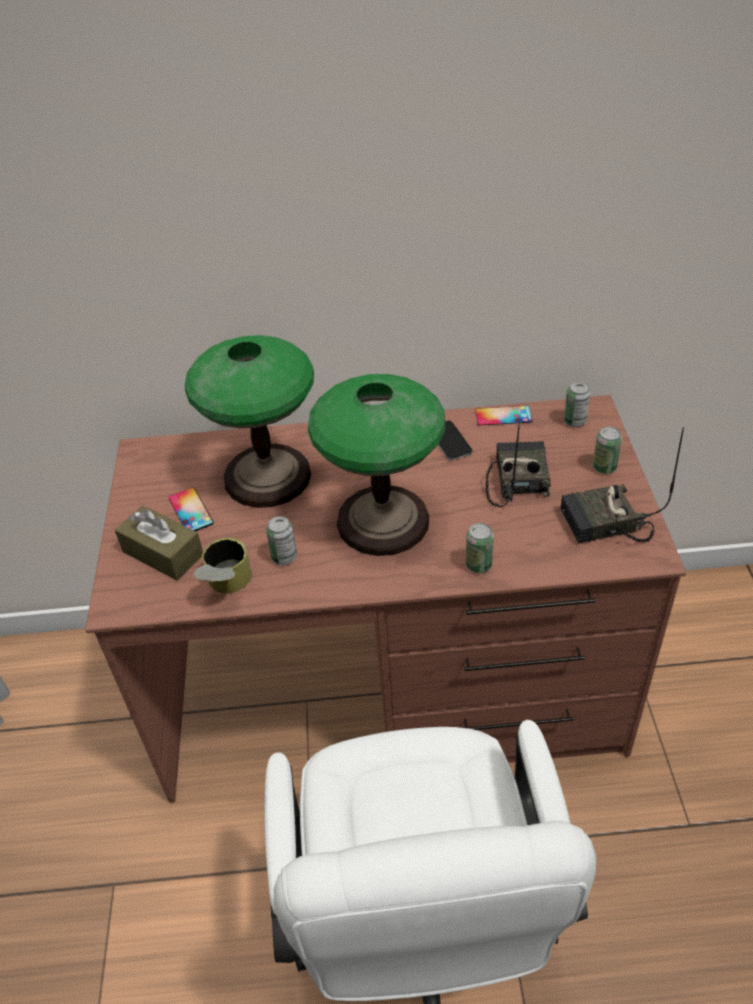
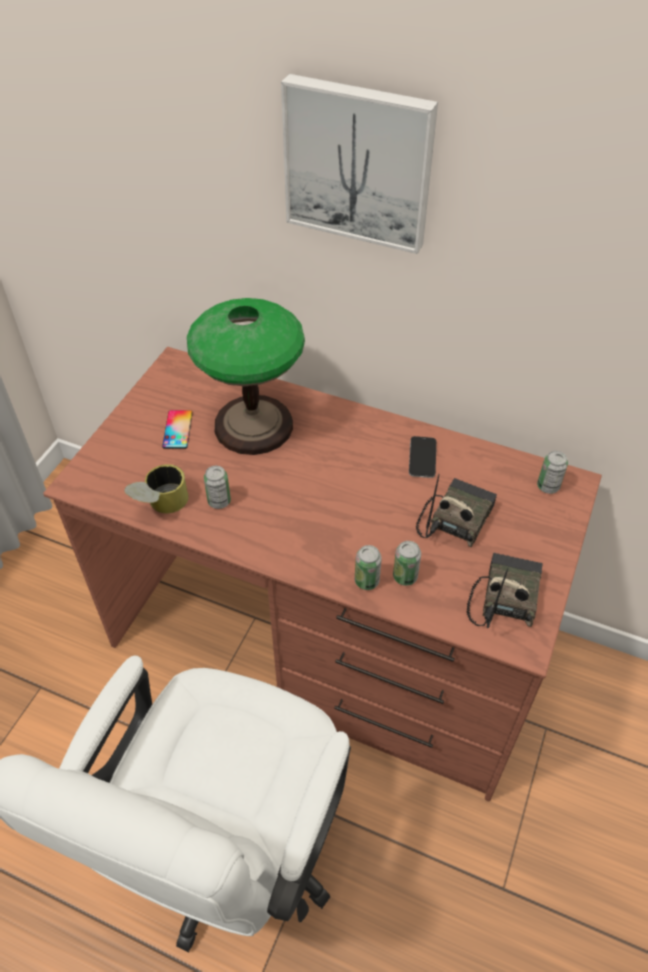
camera: 25 degrees right, 5 degrees up
brown tissue box [115,505,203,580] -> none
table lamp [308,374,445,556] -> none
phone [476,406,532,425] -> none
radio [560,427,684,543] -> radio turned 90 degrees clockwise [466,553,543,628]
can [593,427,622,474] -> can moved to [393,541,421,586]
none -> picture [281,74,438,254]

